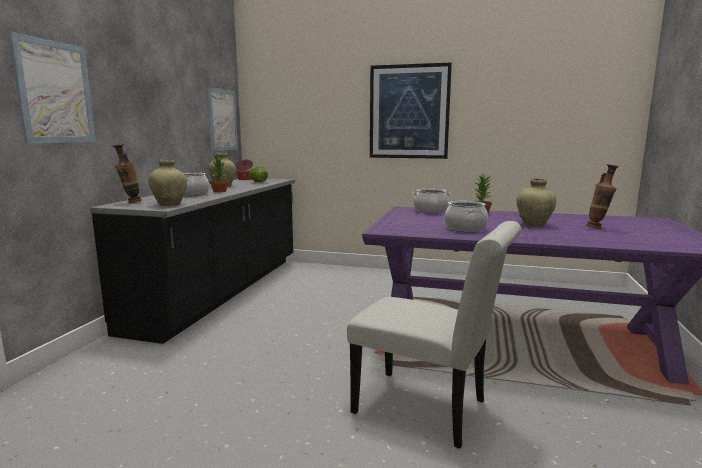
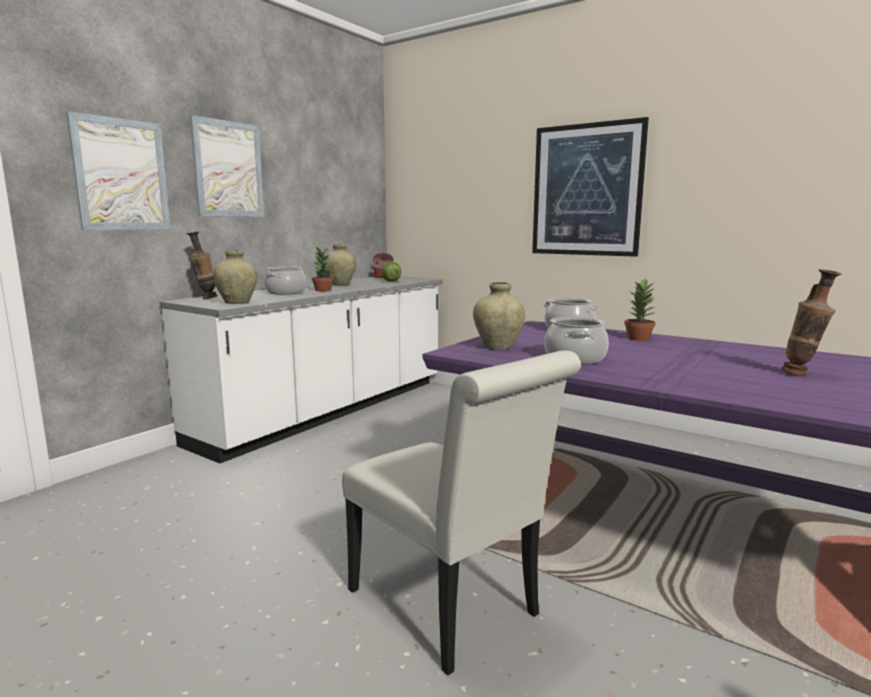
camera: 20 degrees right, 0 degrees up
black counter [90,178,295,344] -> white counter [160,276,443,463]
picture [207,87,238,151] -> picture moved to [190,115,264,217]
beige vase [516,178,556,227] -> beige vase moved to [473,282,525,350]

